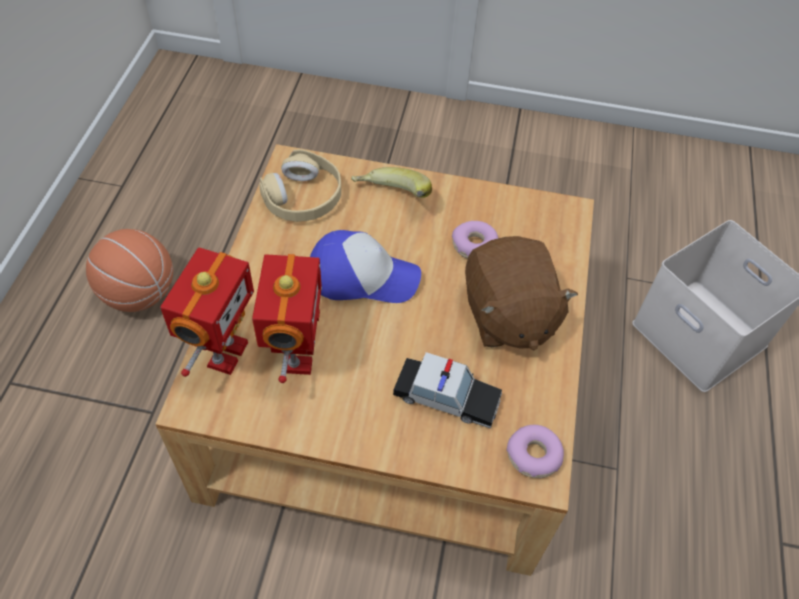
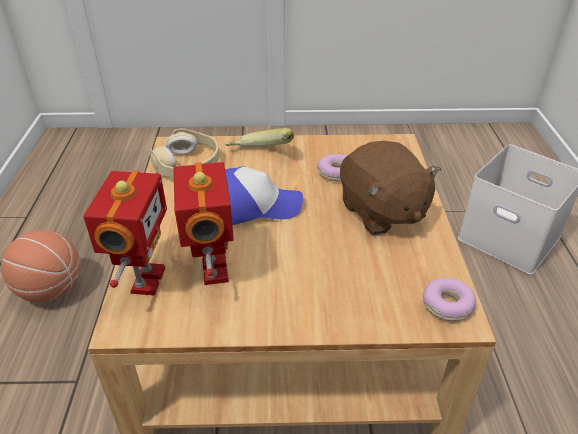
camera: 10 degrees left, 15 degrees down
toy car [393,352,502,429] -> none

